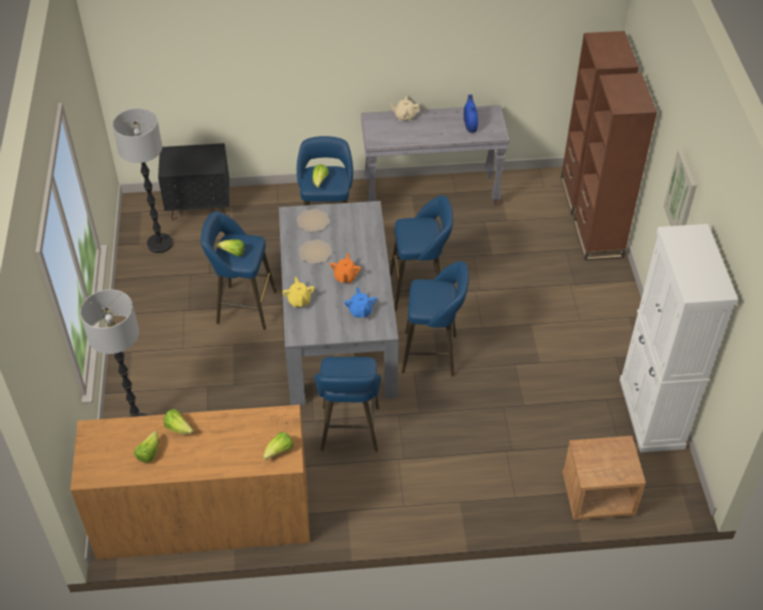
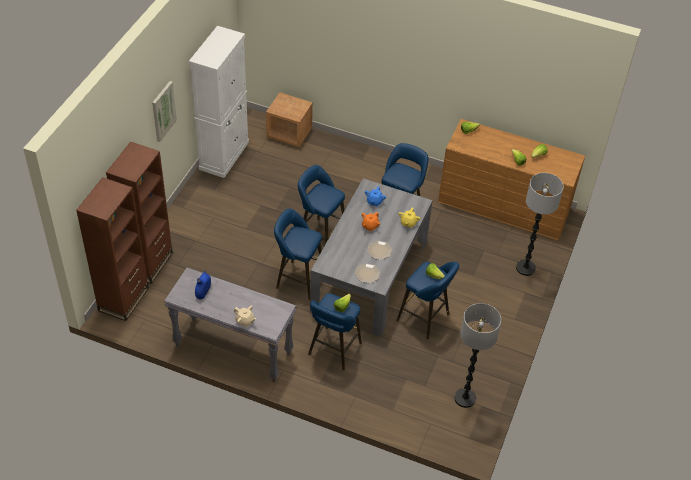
camera: 155 degrees left, 0 degrees up
black nightstand [158,143,229,220] -> none

